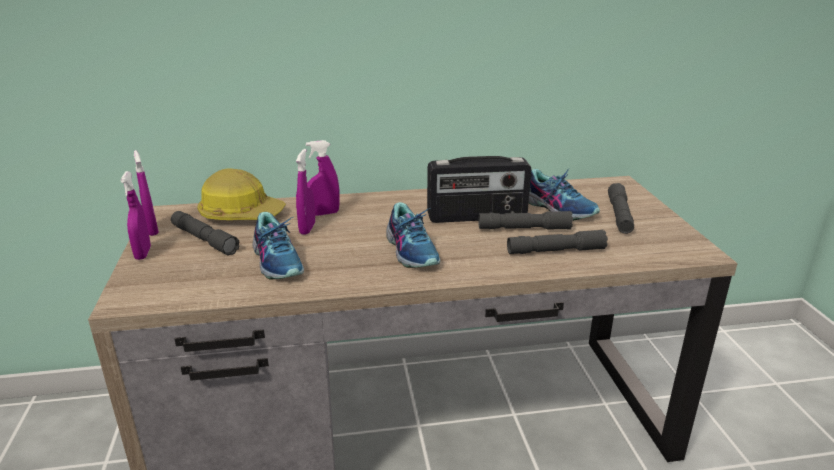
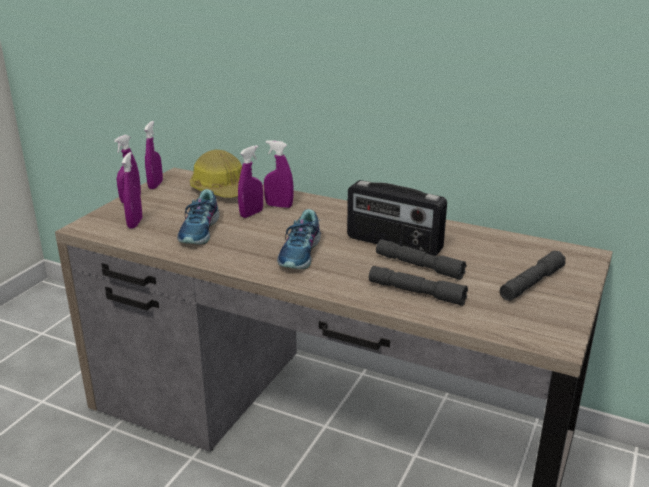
camera: 35 degrees right, 0 degrees up
grey flashlight [171,211,240,256] -> none
shoe [529,168,600,221] -> none
none -> purple spray bottle [122,152,142,228]

